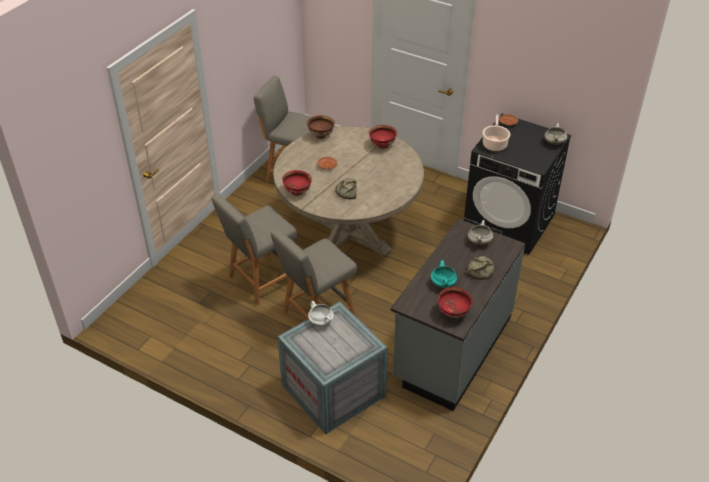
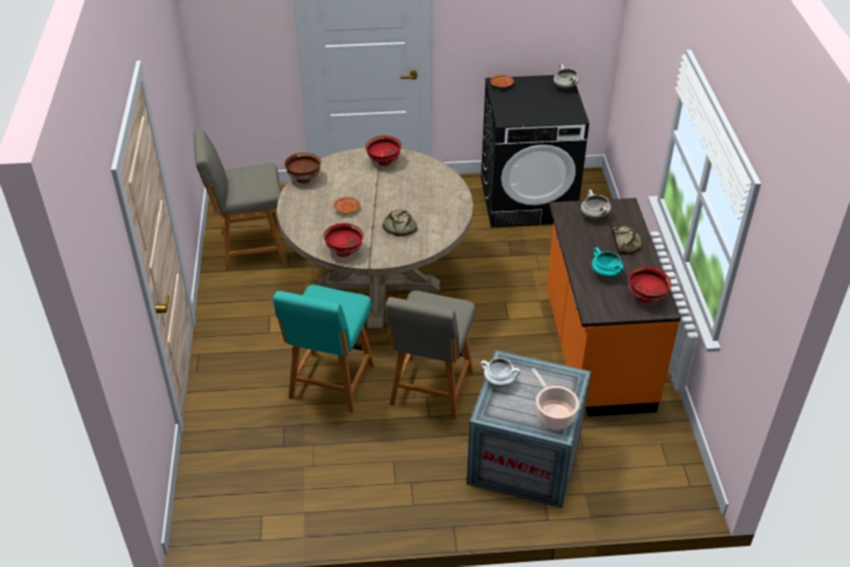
camera: 35 degrees left, 0 degrees up
grey chair [212,194,297,305] -> turquoise chair [273,285,375,413]
grey counter [391,219,525,411] -> orange counter [547,198,681,417]
cooking pot [483,115,510,151] -> cooking pot moved to [531,368,579,429]

